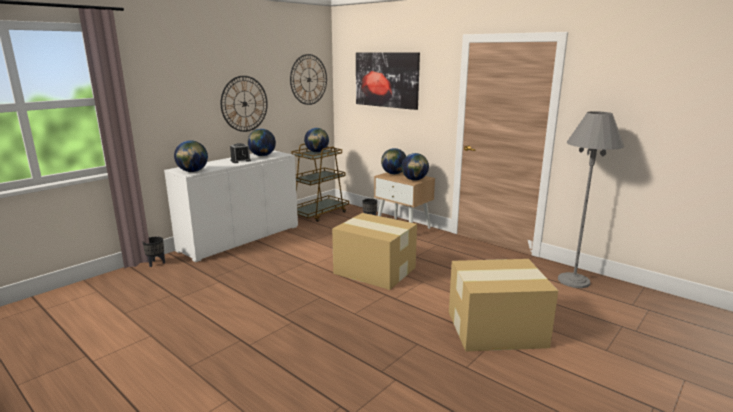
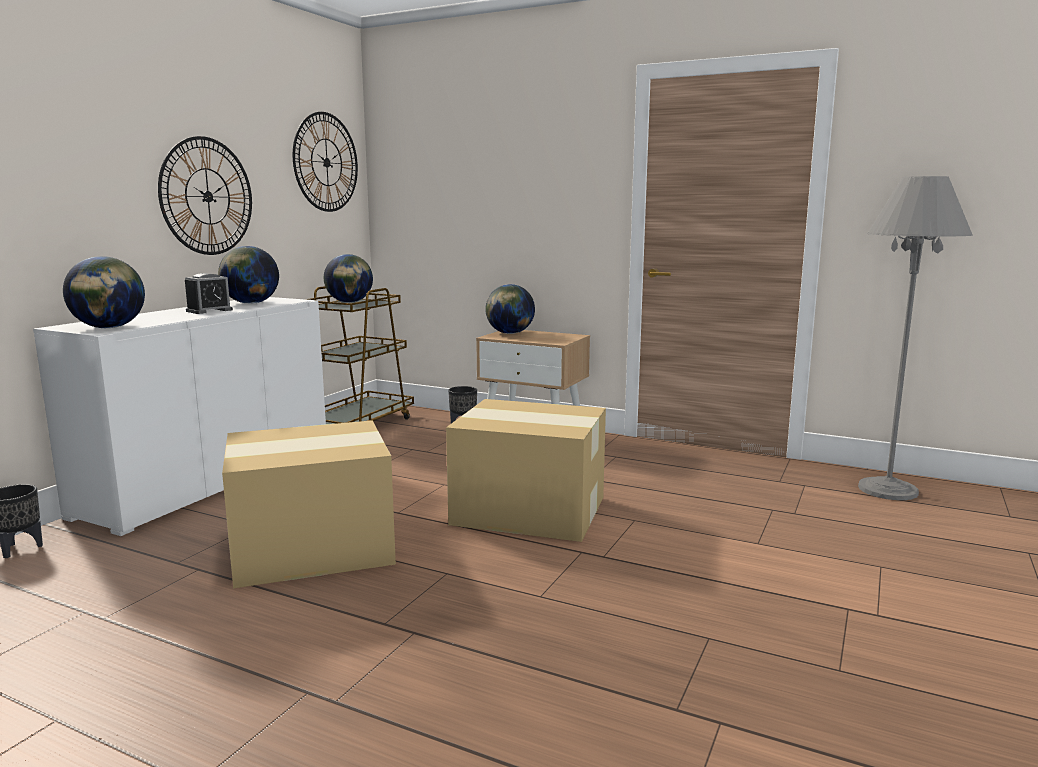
camera: 15 degrees left, 5 degrees down
picture [356,52,420,110] -> none
globe [401,153,429,180] -> none
cardboard box [449,259,558,352] -> cardboard box moved to [222,420,396,588]

